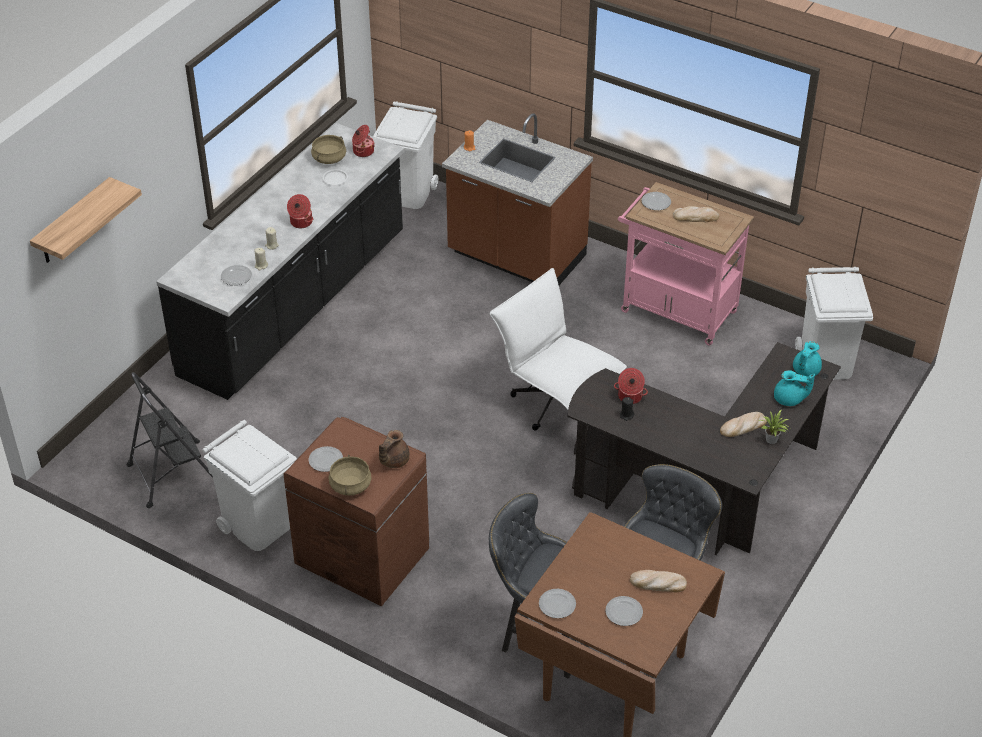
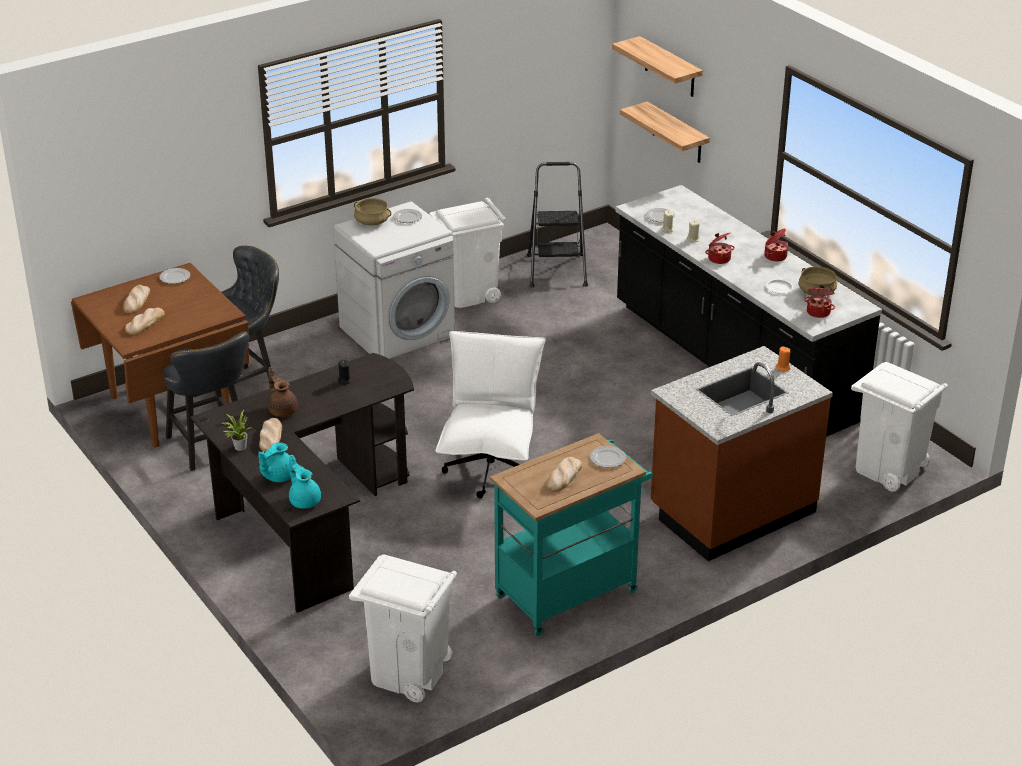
camera: 115 degrees right, 10 degrees down
brown washing machine [283,417,429,606] -> white washing machine [333,201,455,359]
brown teapot [379,430,410,468] -> brown teapot moved to [268,367,298,417]
white office chair [490,268,627,431] -> white office chair turned 60 degrees counterclockwise [435,331,546,498]
plate [605,596,643,626] -> bread [123,285,150,314]
cooking pot [614,368,648,404] -> cooking pot moved to [764,229,788,262]
pink cart [618,182,754,345] -> turquoise cart [490,433,653,636]
none -> shelf [620,101,710,163]

